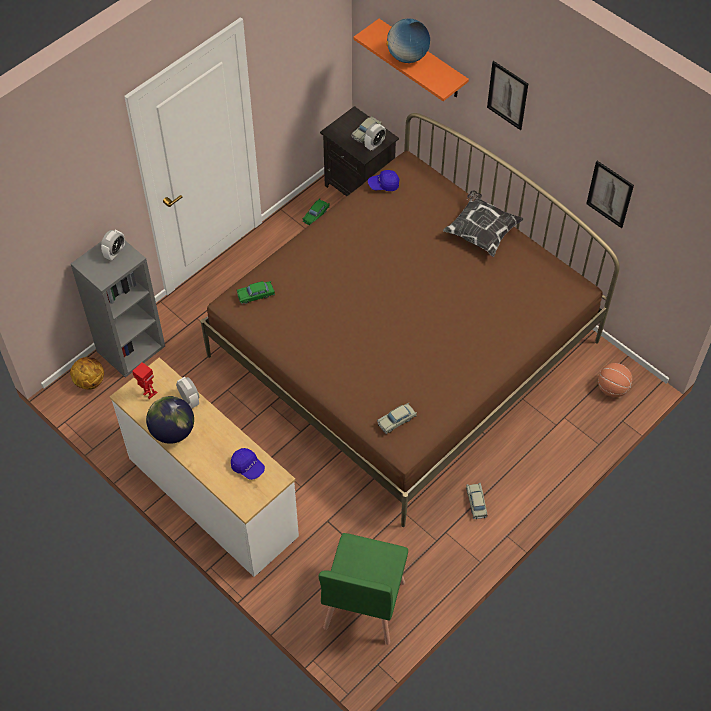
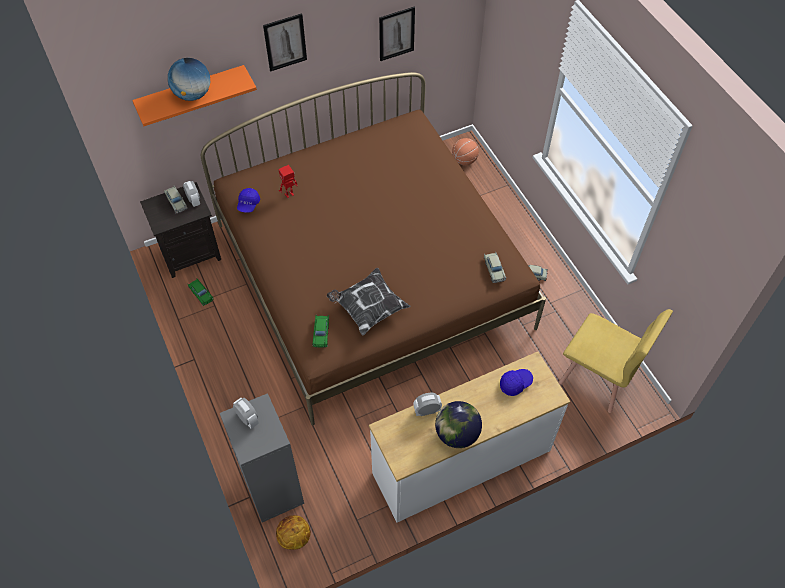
camera: 70 degrees left, 0 degrees up
toy robot [132,362,158,399] -> toy robot moved to [279,165,297,198]
green chair [319,533,408,645] -> yellow chair [559,309,673,413]
pillow [443,190,524,257] -> pillow moved to [327,268,410,335]

